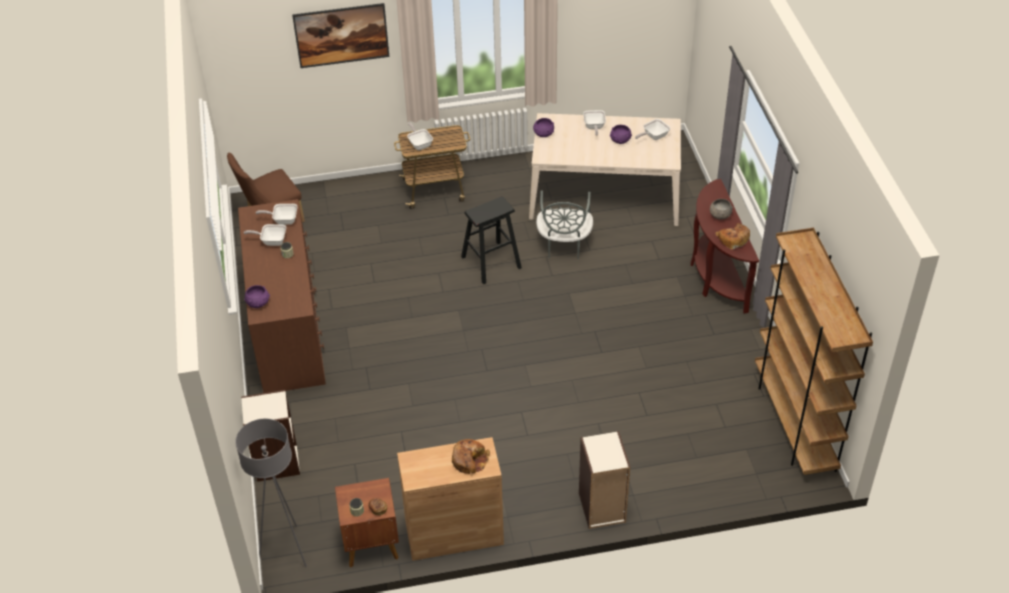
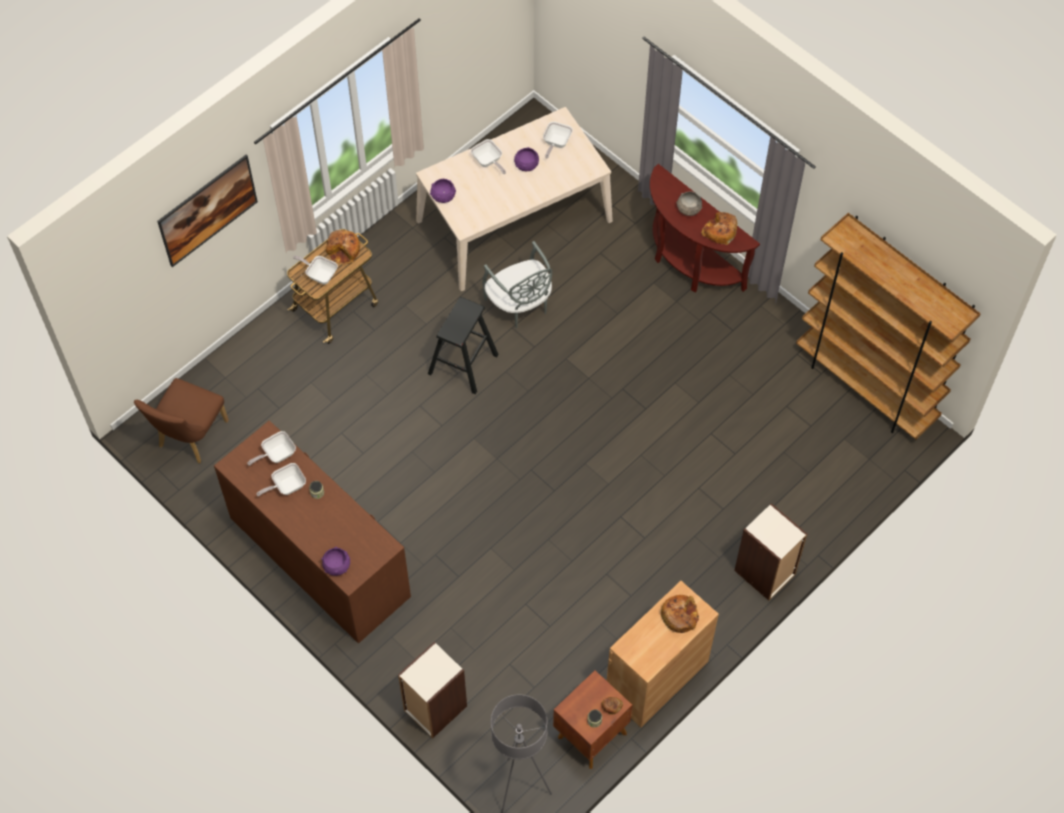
camera: 35 degrees left, 15 degrees up
none -> bread [325,230,360,265]

